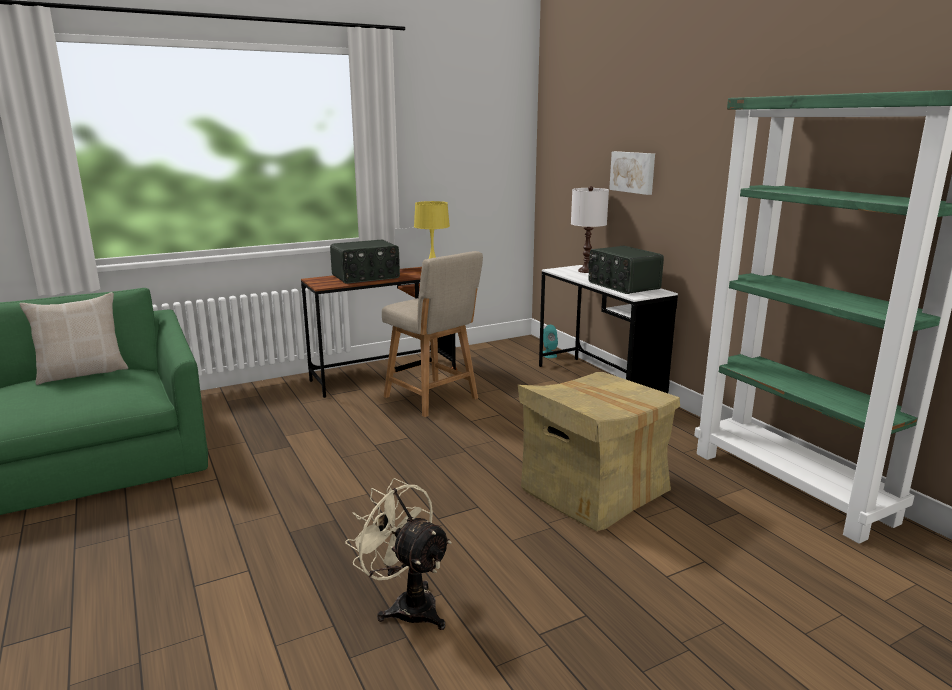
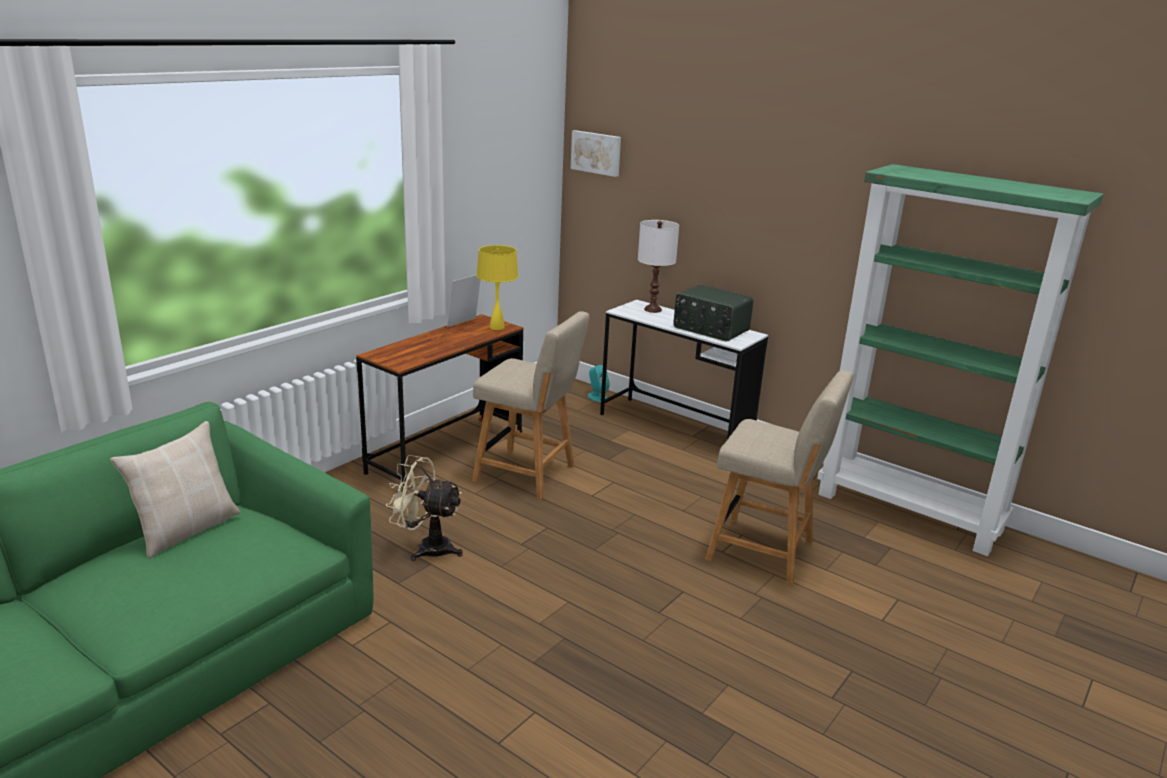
camera: 25 degrees left, 5 degrees up
radio [330,240,400,284] -> none
beige fan [345,478,452,630] -> beige fan moved to [386,455,463,561]
cardboard box [518,372,680,531] -> beige chair [706,370,853,585]
picture [609,151,655,195] -> picture moved to [571,130,621,177]

